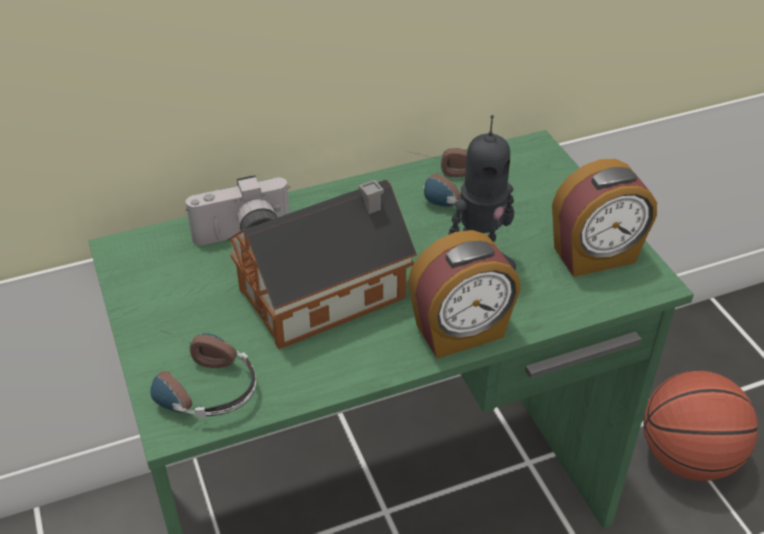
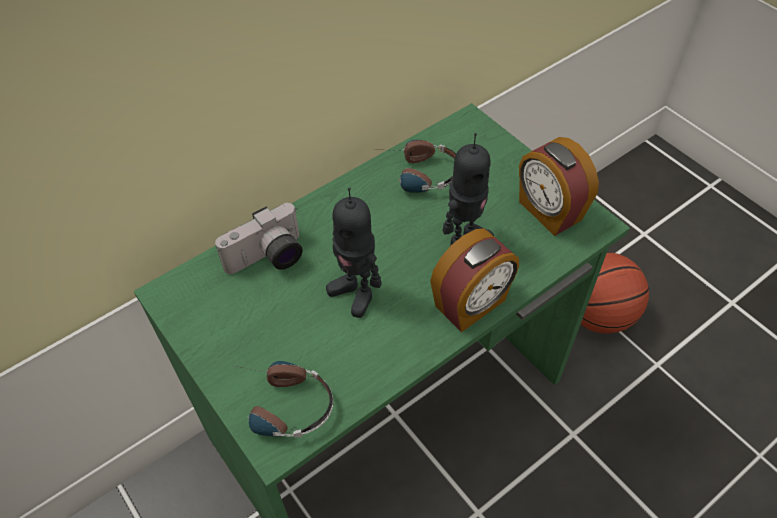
camera: 15 degrees left, 10 degrees up
toy house [227,180,417,349] -> toy robot [326,187,382,318]
alarm clock [552,159,657,277] -> alarm clock turned 90 degrees clockwise [519,137,599,236]

